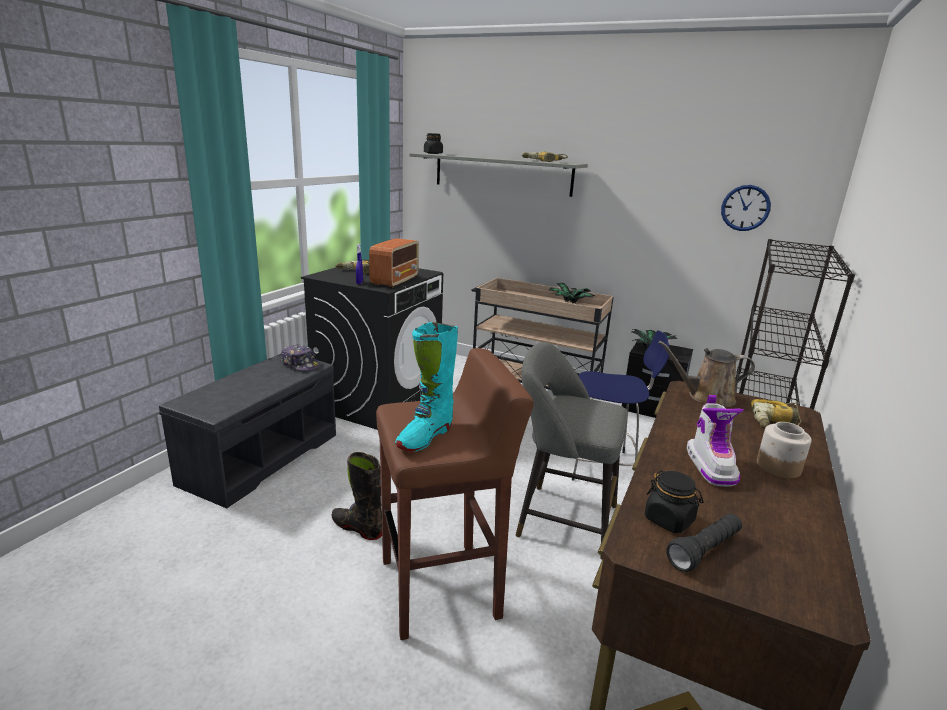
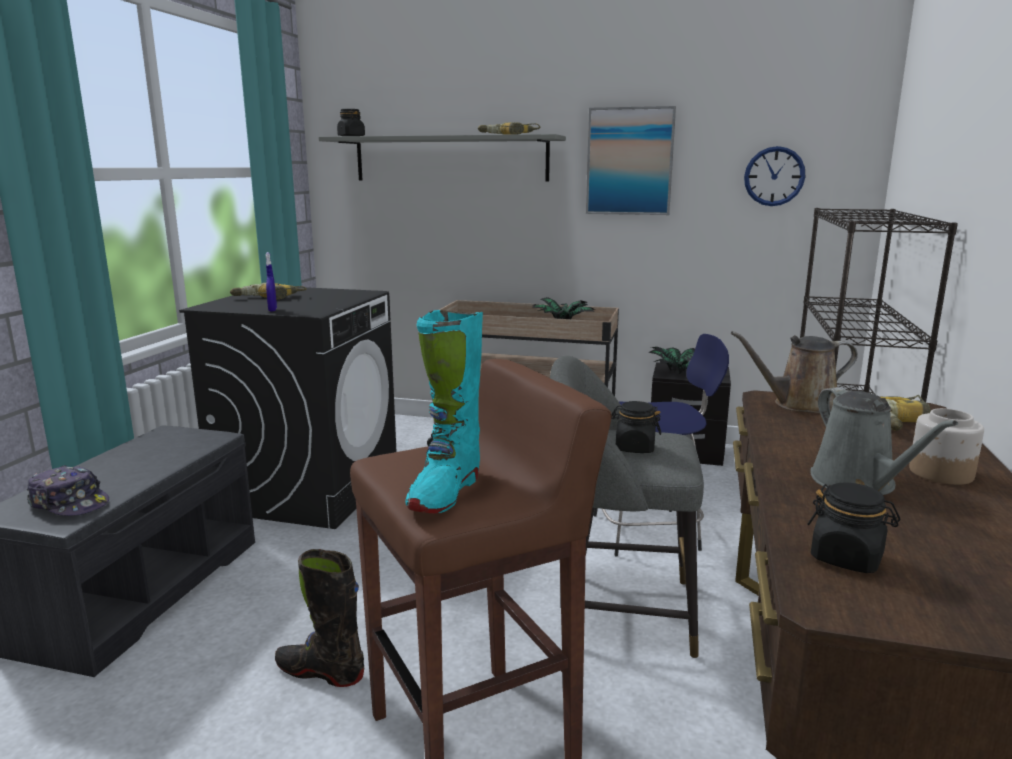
camera: 10 degrees left, 5 degrees down
cap [280,344,320,371] -> cap moved to [27,465,109,516]
radio [369,238,419,288] -> none
black flashlight [666,513,742,572] -> none
boot [687,395,744,487] -> grey watering can [810,387,958,495]
none -> picture [586,106,676,215]
none -> black jar [611,401,661,453]

